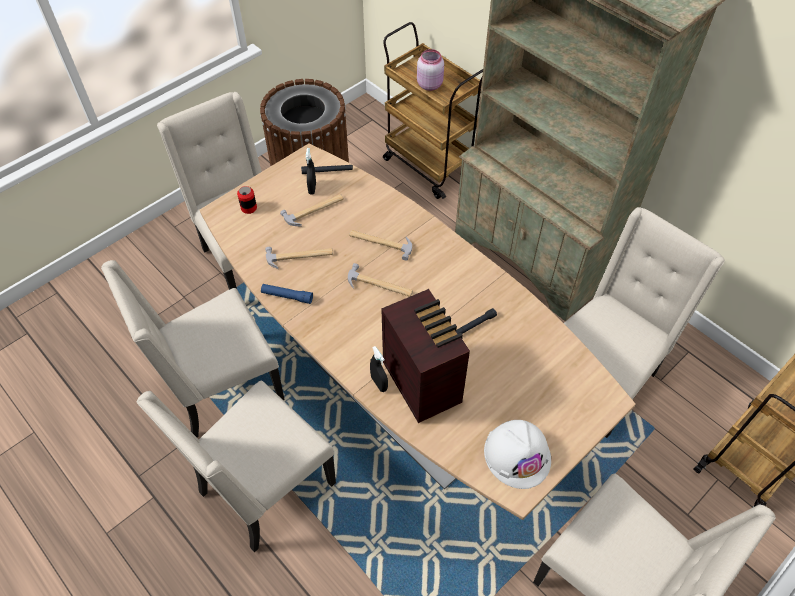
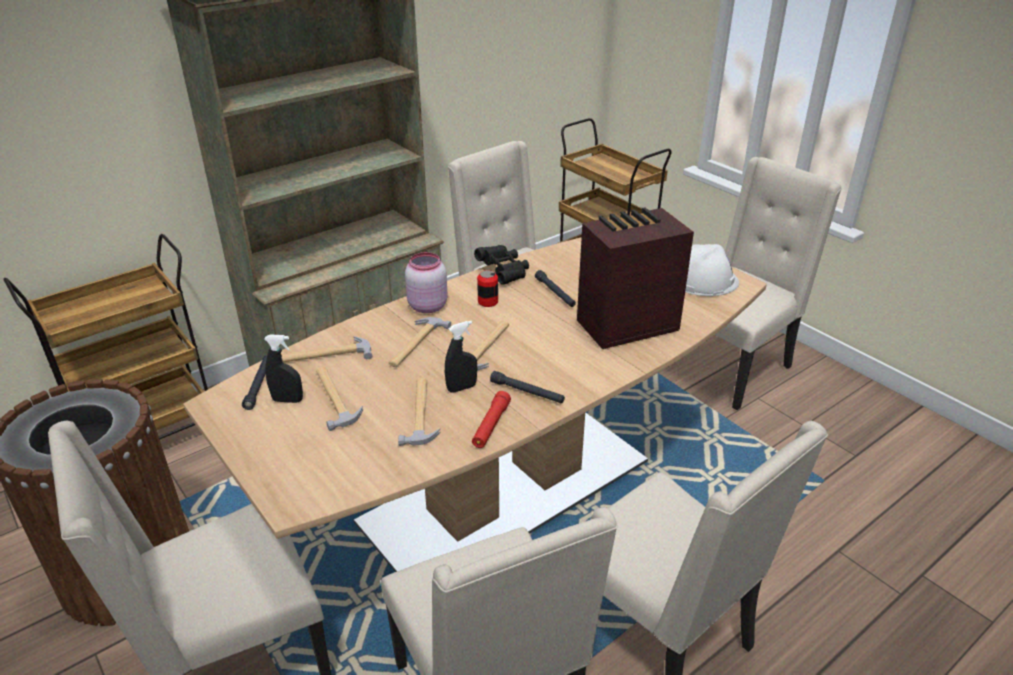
camera: 85 degrees left, 20 degrees down
can [237,186,257,214] -> can moved to [477,270,498,307]
blue flashlight [261,284,313,304] -> red flashlight [472,391,511,448]
black spray bottle [370,346,388,392] -> black spray bottle moved to [445,321,477,393]
pink jar [417,49,444,91] -> pink jar moved to [405,252,448,313]
none -> hammer [281,336,373,362]
none -> black binoculars [474,245,529,285]
none -> black flashlight [490,371,565,403]

